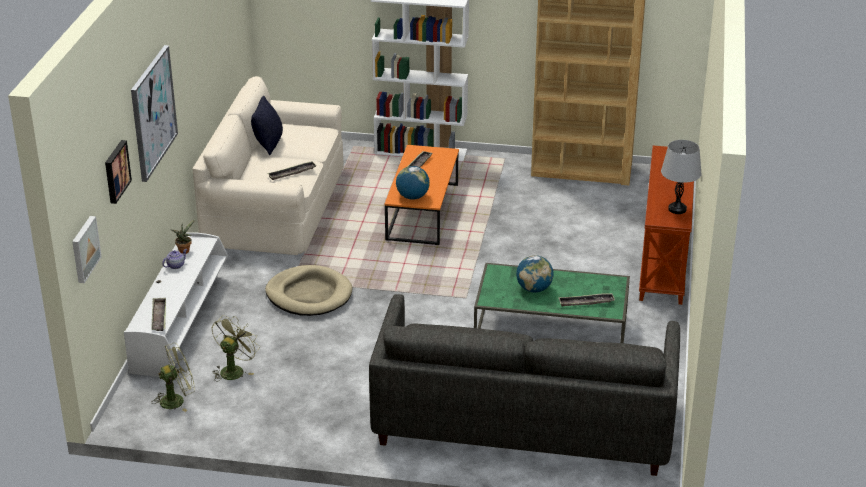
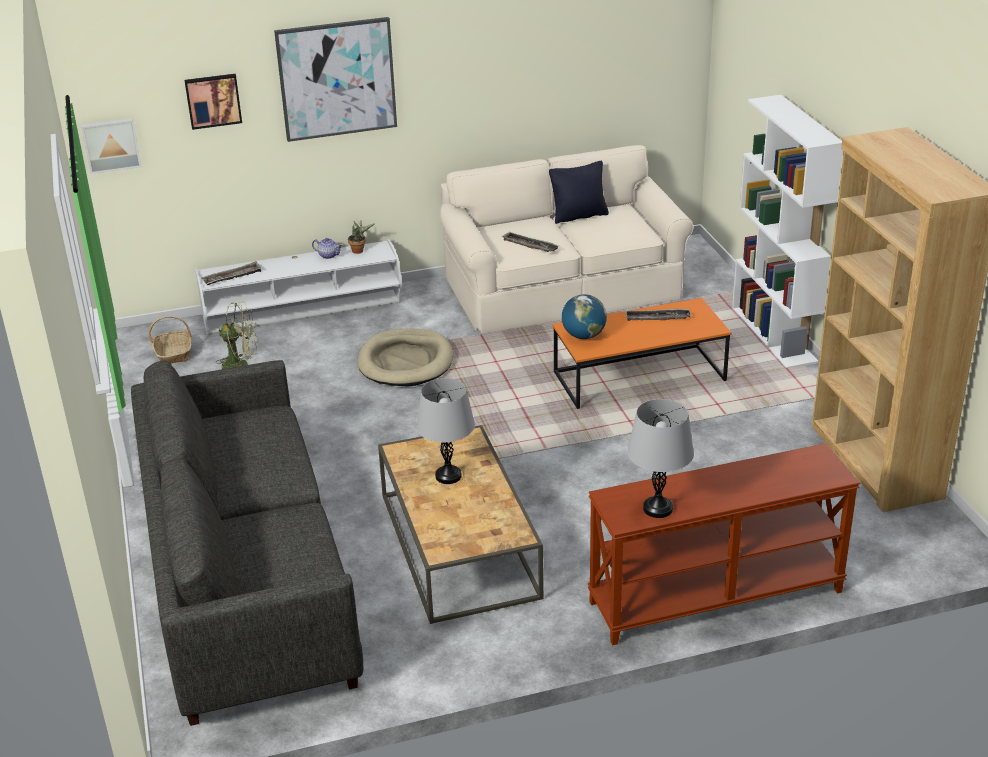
camera: 65 degrees right, 0 degrees up
green fan [151,343,195,412] -> basket [148,316,192,364]
green coffee table [474,263,630,343] -> brown coffee table [378,425,543,624]
globe [516,255,554,293] -> grey table lamp [416,378,475,484]
tray [558,293,615,307] -> none

